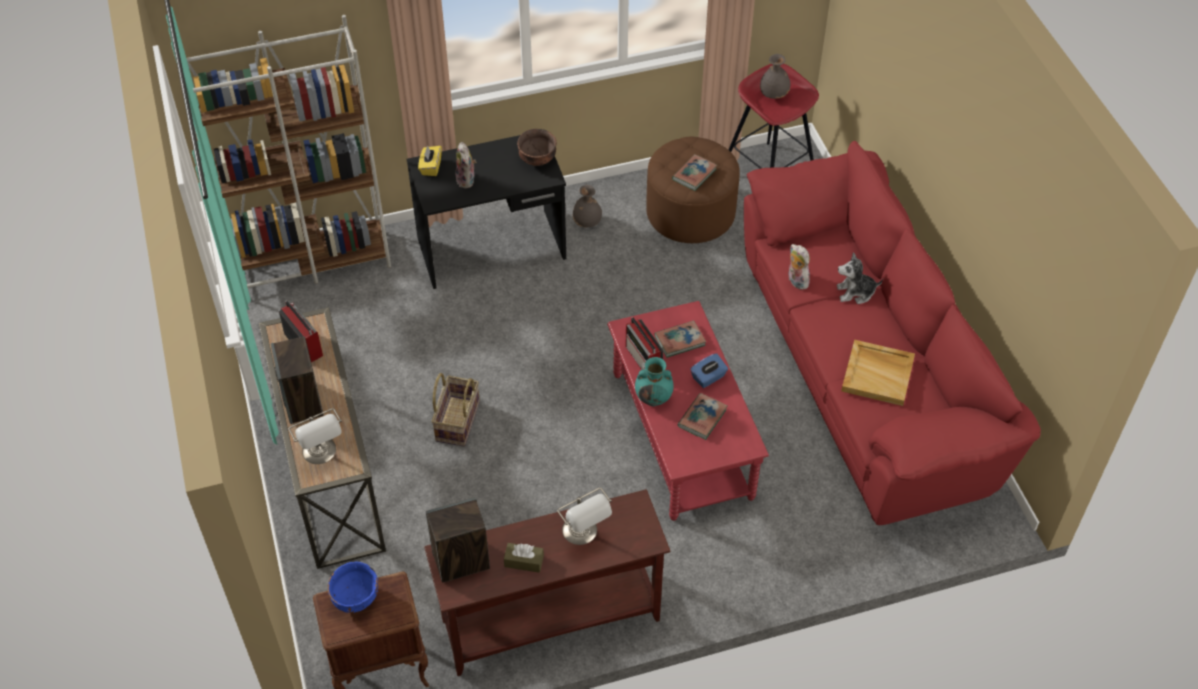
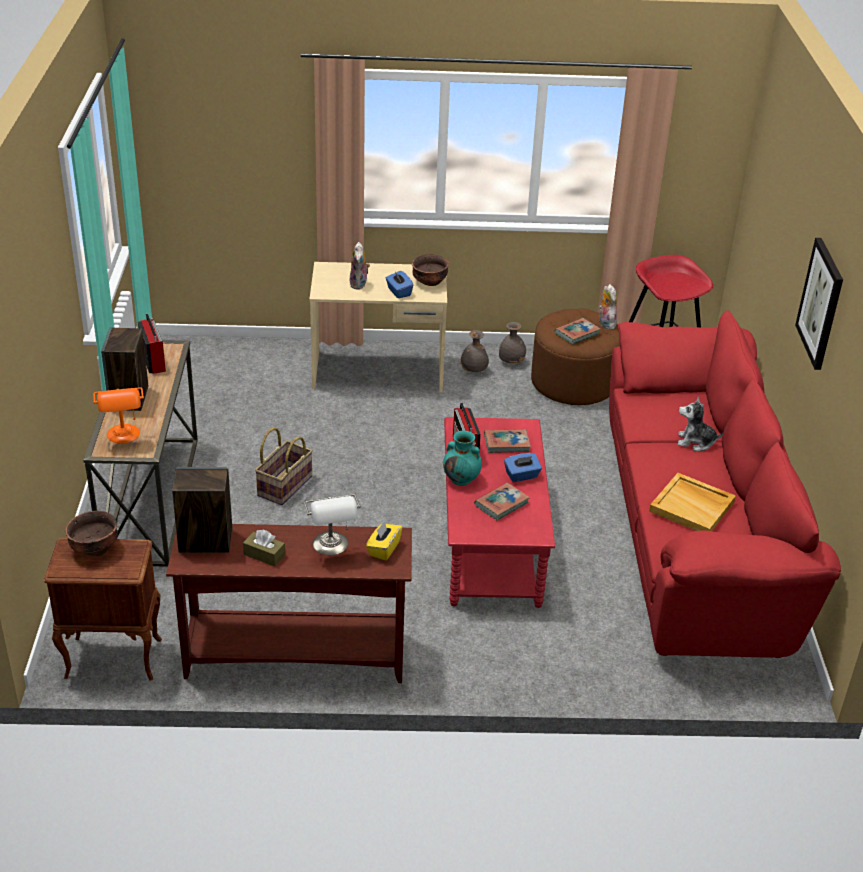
camera: 15 degrees right, 15 degrees down
brown bookcase [186,15,391,288] -> none
white table lamp [288,408,342,464] -> orange table lamp [93,387,144,443]
blue bowl [328,562,378,613] -> brown bowl [65,511,118,556]
black desk [406,135,566,289] -> beige desk [309,262,447,392]
yellow tissue box [418,145,442,176] -> yellow tissue box moved to [366,521,402,560]
grey vase [760,54,790,99] -> grey vase moved to [499,322,526,363]
plush toy [789,244,810,290] -> plush toy moved to [599,284,617,330]
none -> blue tissue box [386,271,413,298]
none -> picture [795,238,843,370]

